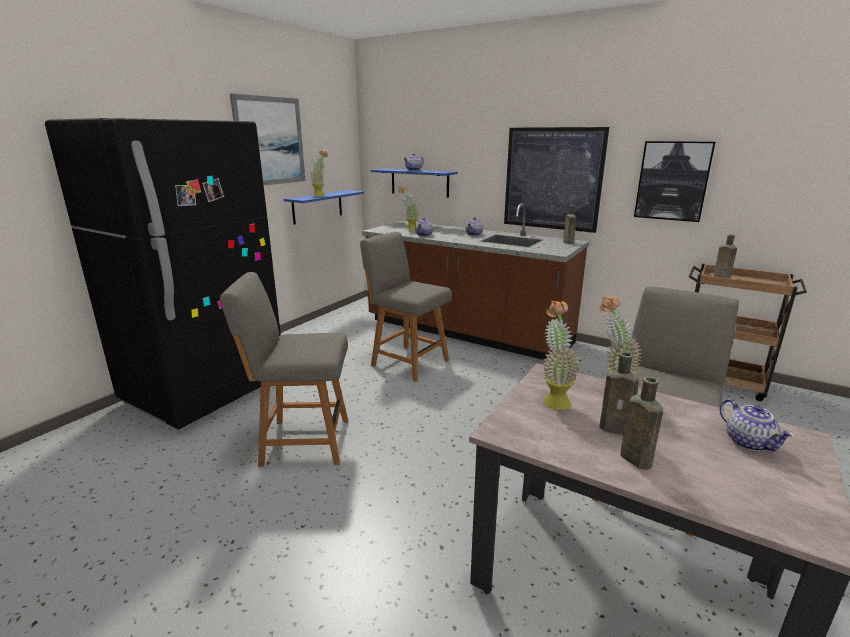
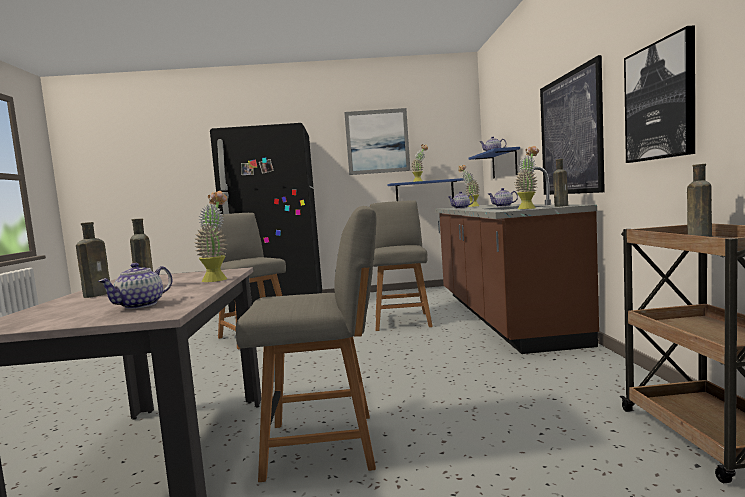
camera: 55 degrees right, 15 degrees down
potted plant [543,300,579,410] -> potted plant moved to [515,146,539,209]

